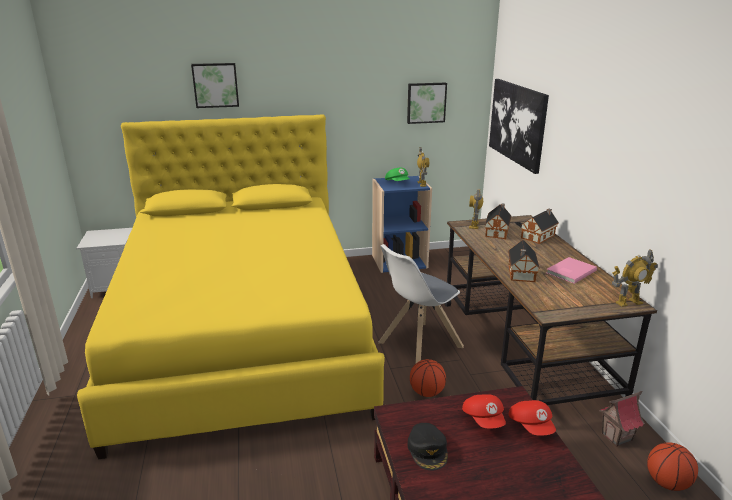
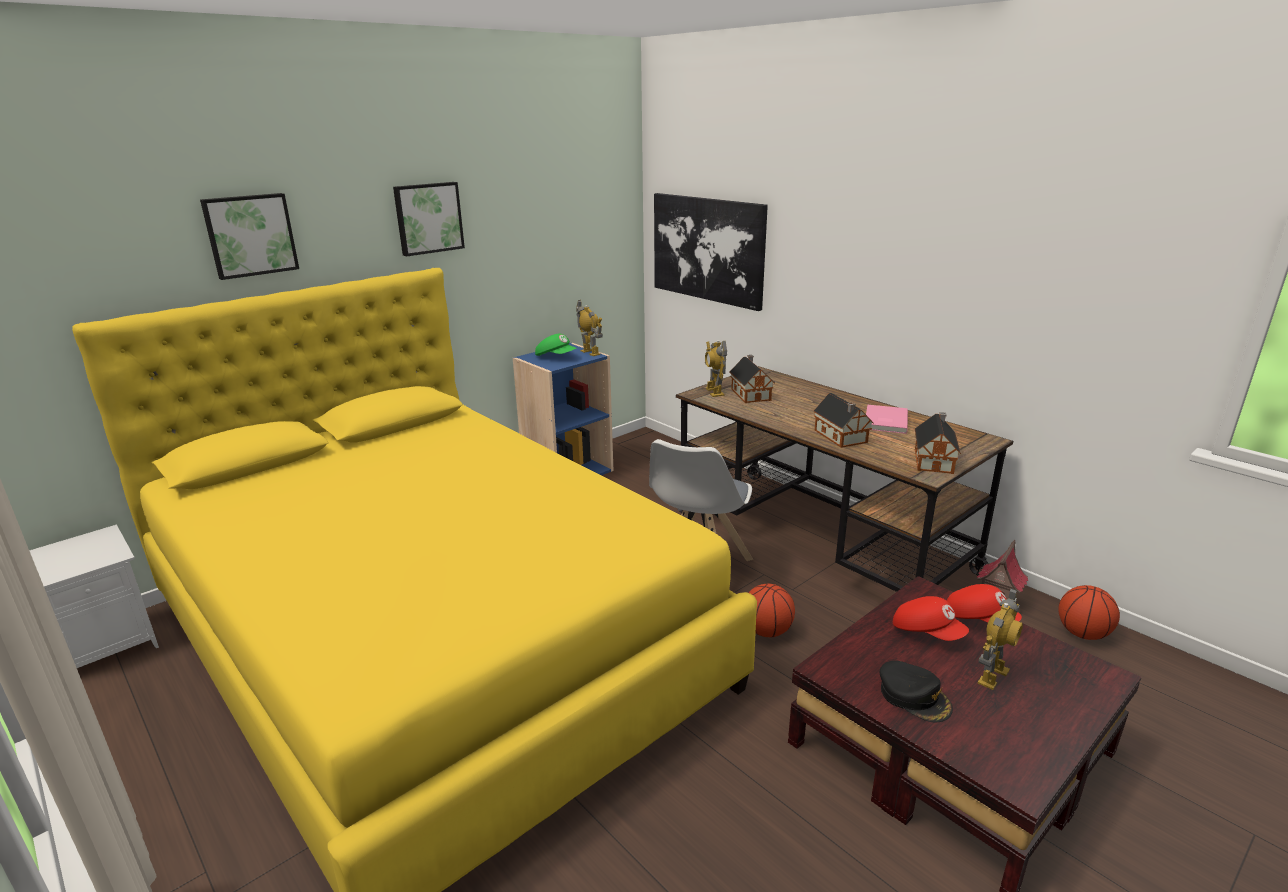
camera: 30 degrees left, 0 degrees up
picture [407,82,447,124] -> picture moved to [393,182,465,257]
toy house [521,208,559,244] -> toy house moved to [915,412,961,474]
toy robot [612,249,658,307] -> toy robot moved to [978,588,1023,690]

